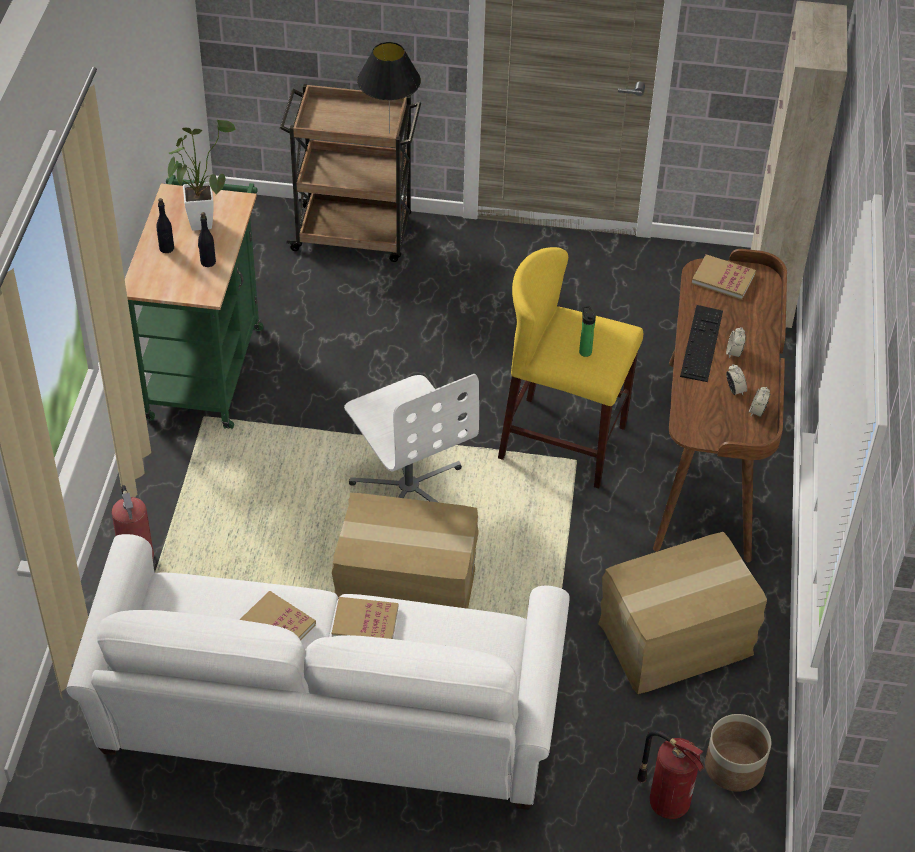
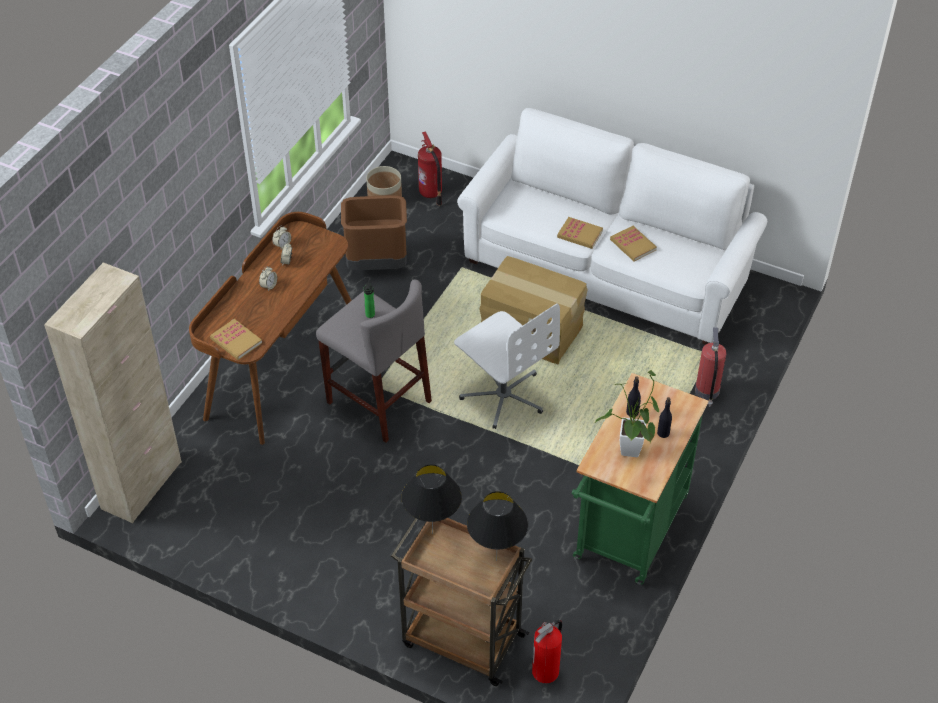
camera: 160 degrees left, 0 degrees up
white office chair [344,374,479,502] -> white office chair turned 150 degrees clockwise [454,303,560,429]
yellow stool [498,247,643,489] -> grey stool [316,279,432,443]
cardboard box [599,532,767,694] -> brown trash can [341,195,407,270]
keyboard [680,305,723,382] -> none
none -> black table lamp [467,491,528,561]
none -> fire extinguisher [532,620,562,683]

